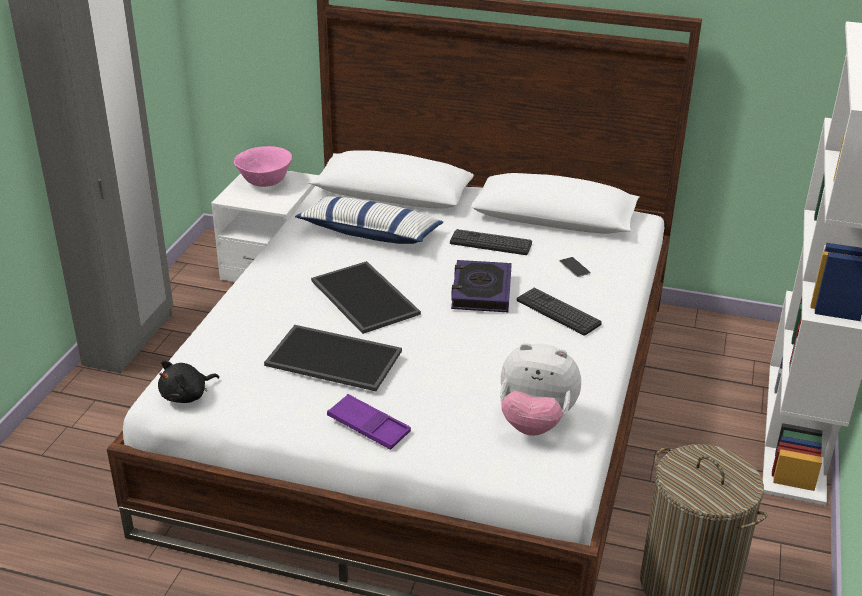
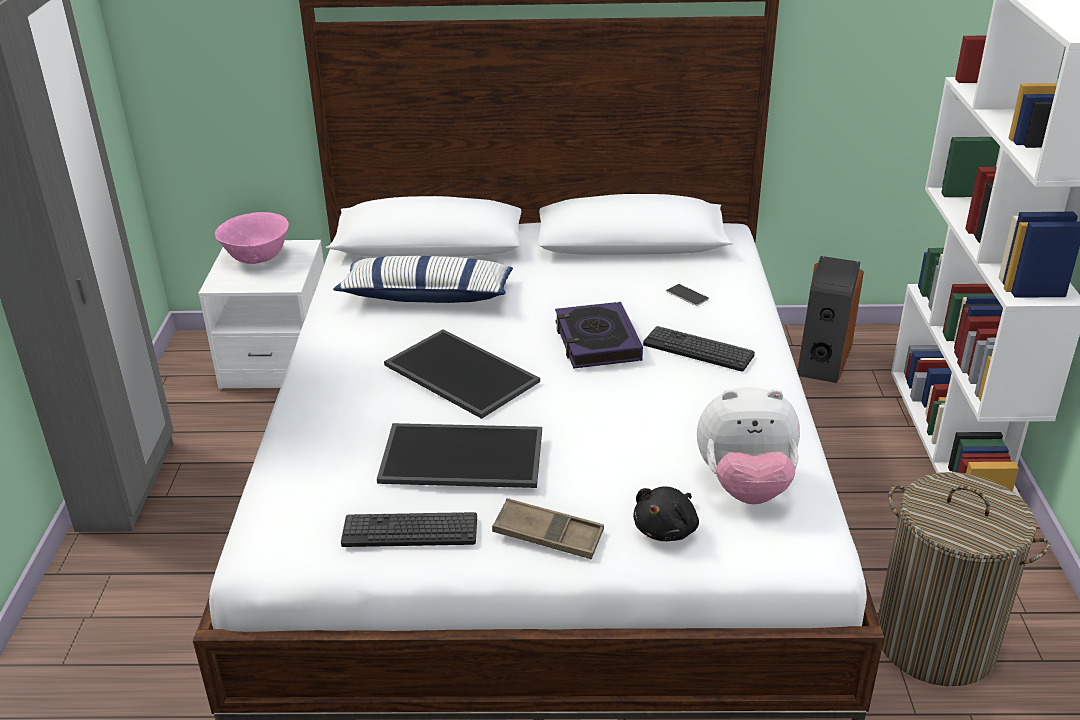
camera: 15 degrees left, 0 degrees up
black plush toy [158,360,219,403] -> black plush toy moved to [633,486,699,541]
purple tray [327,394,411,450] -> brown tray [492,498,604,559]
keyboard [450,229,532,255] -> keyboard moved to [341,512,477,547]
none -> speaker [797,256,864,383]

